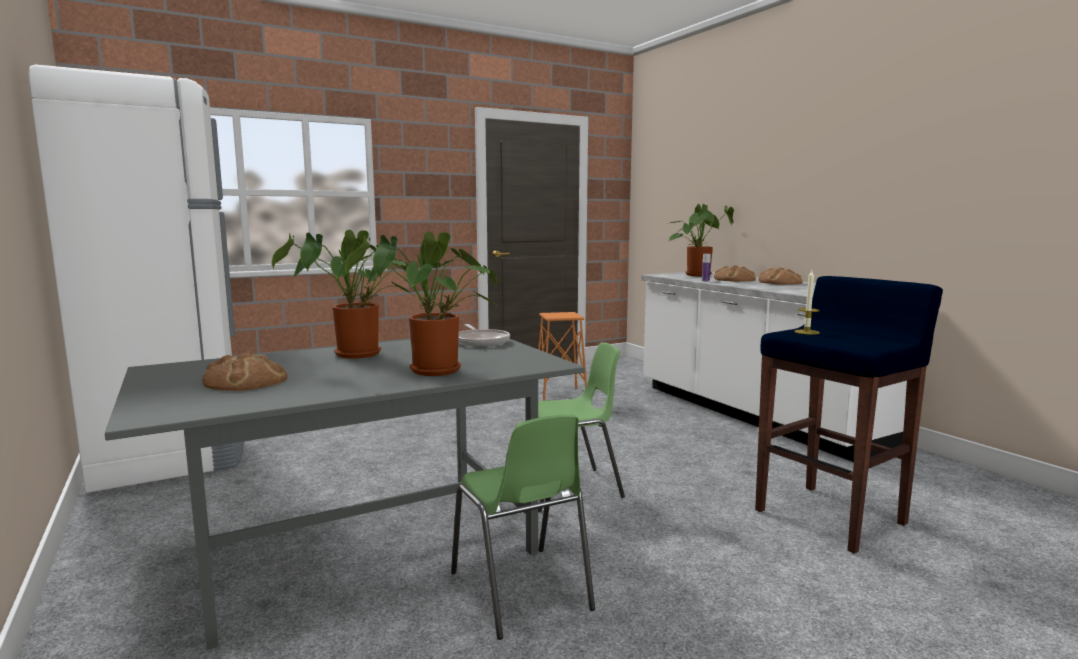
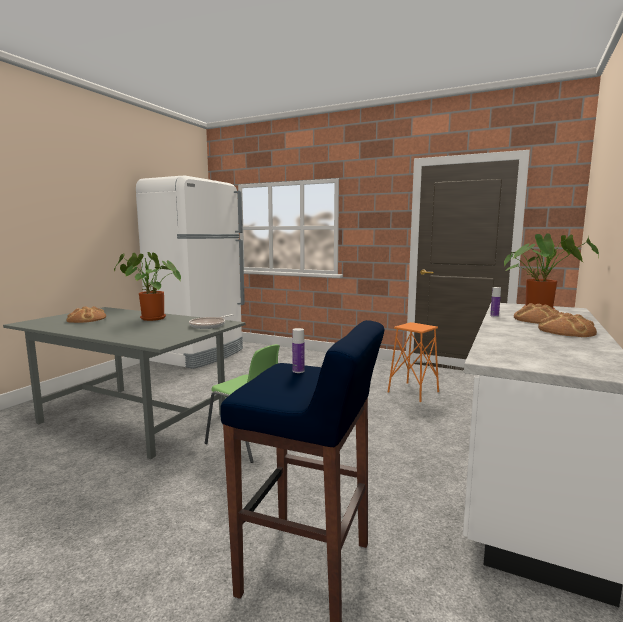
camera: 55 degrees right, 0 degrees up
potted plant [345,231,498,376] -> none
green chair [451,414,595,640] -> none
candle [794,270,820,335] -> bottle [292,328,304,373]

